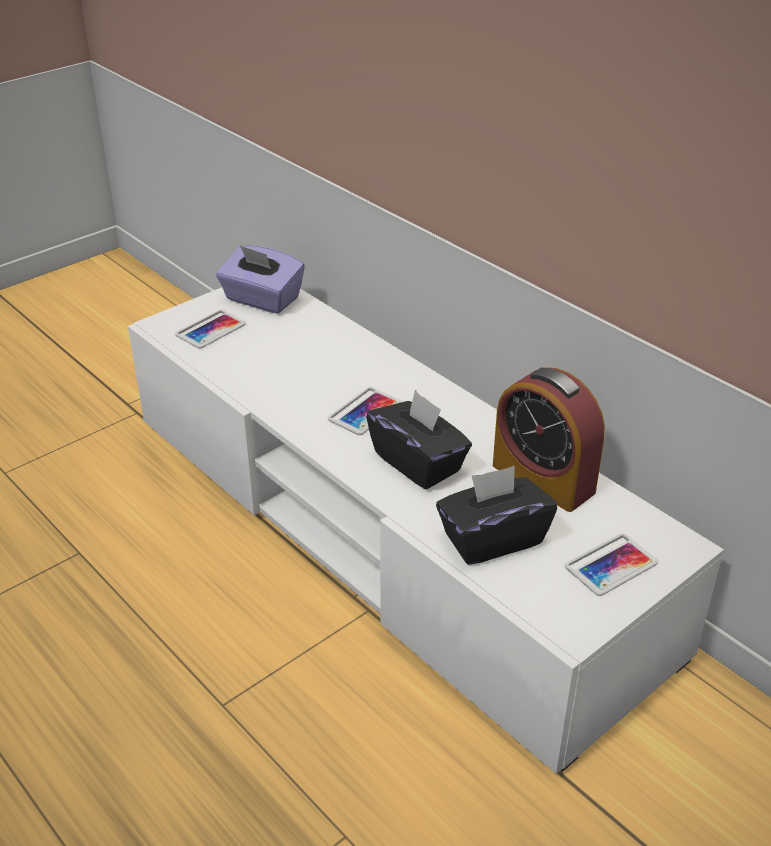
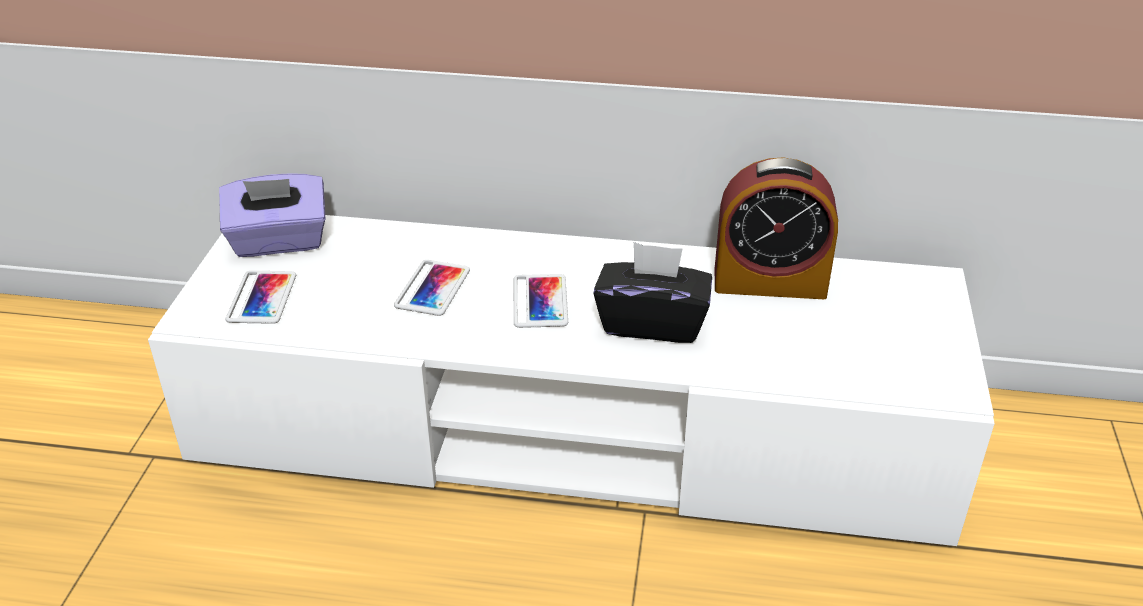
camera: 40 degrees left, 0 degrees up
black tissue box [436,466,557,565] -> none
phone [565,534,658,596] -> phone moved to [394,260,470,316]

